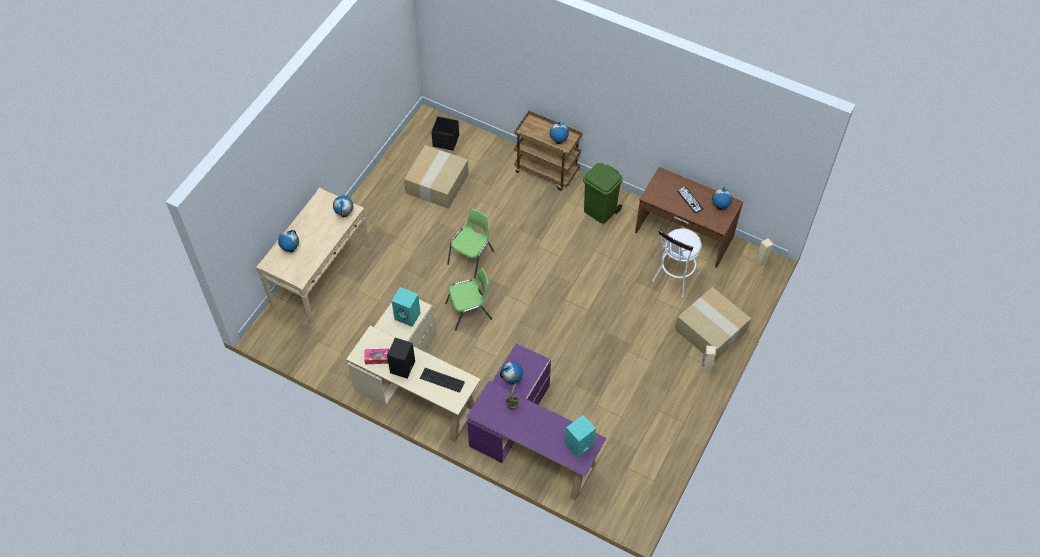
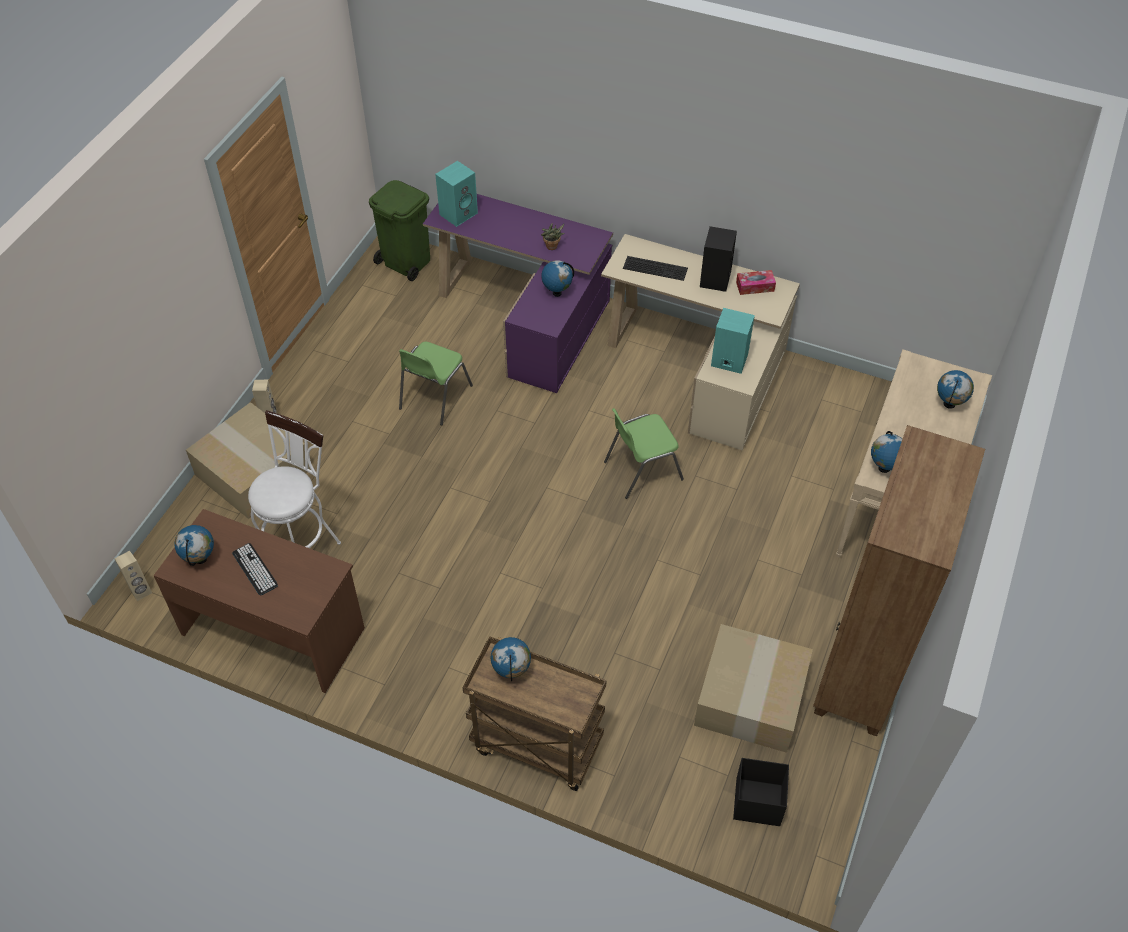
camera: 175 degrees right, 5 degrees down
green chair [447,209,494,279] -> green chair moved to [399,342,473,426]
green trash can [583,163,623,223] -> green trash can moved to [369,180,430,281]
none -> brown bookcase [813,425,985,736]

